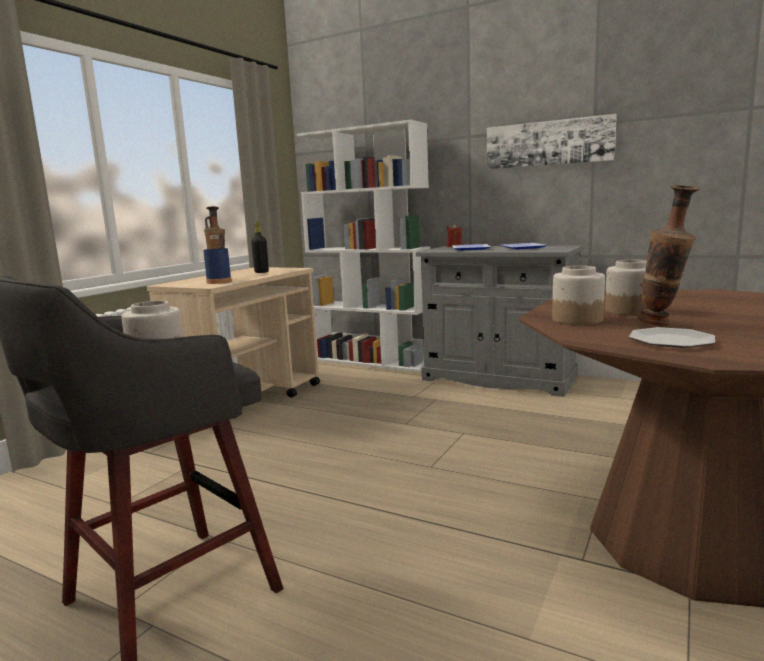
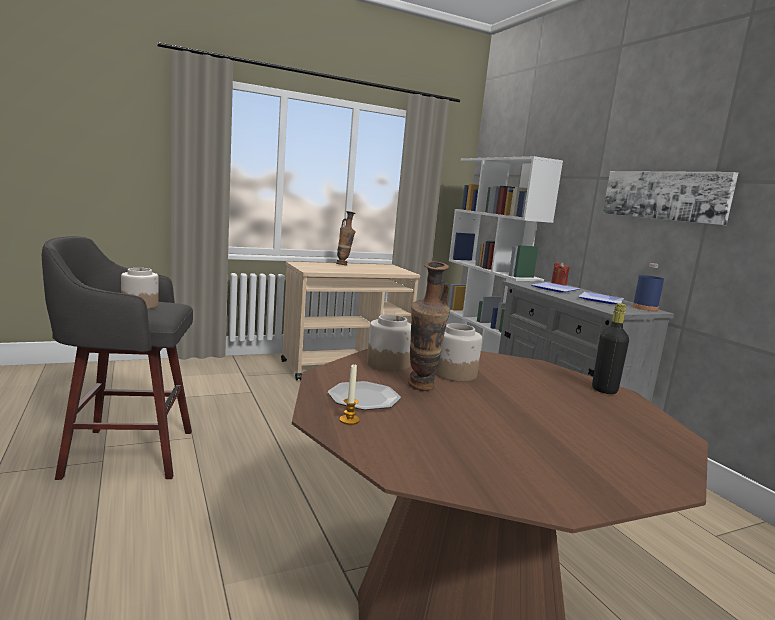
camera: 35 degrees right, 0 degrees up
blue bottle [203,235,232,284] -> blue bottle moved to [632,263,664,311]
black bottle [251,222,269,273] -> black bottle moved to [592,303,629,394]
none -> candle [339,364,360,425]

